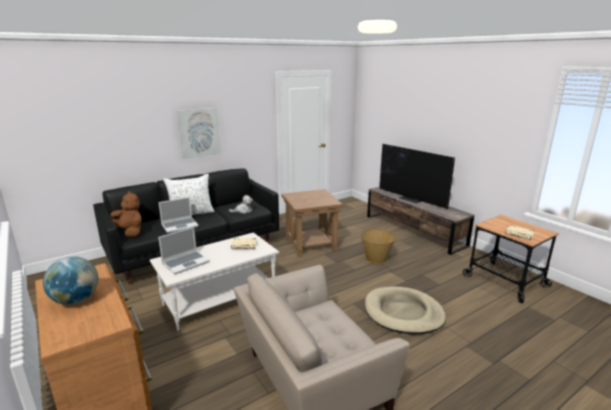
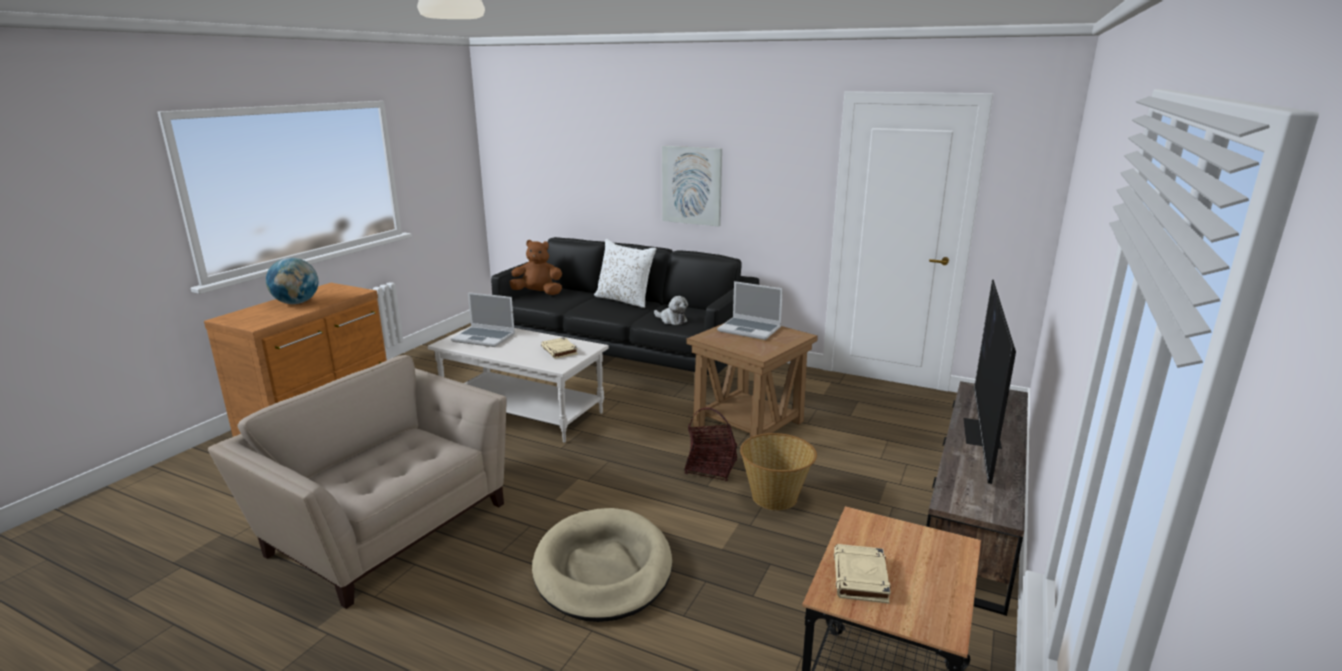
camera: 60 degrees right, 0 degrees up
brown plush toy [110,191,142,237] -> brown plush toy turned 90 degrees counterclockwise [510,240,562,295]
laptop [158,197,199,233] -> laptop moved to [717,281,783,340]
none -> basket [685,408,737,481]

